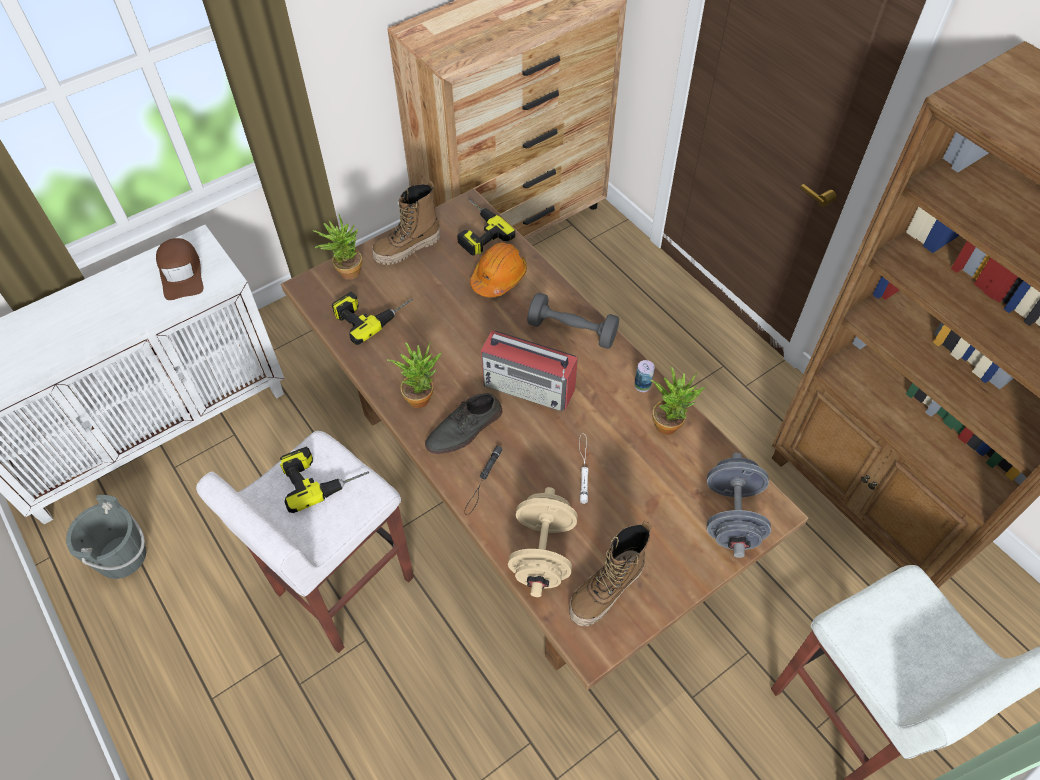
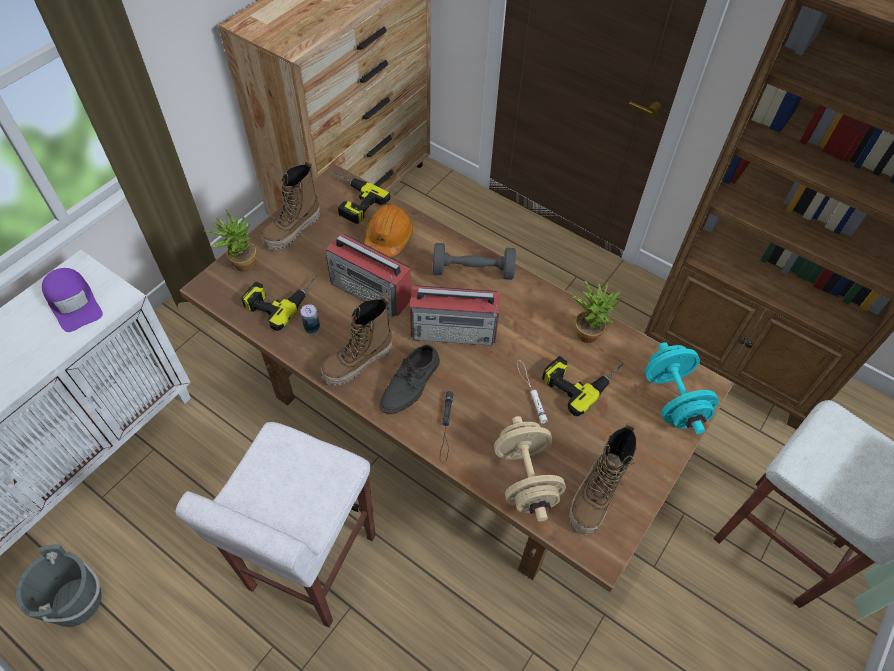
camera: 20 degrees left, 0 degrees up
brown cap [156,238,203,300] -> purple cap [42,268,103,332]
power drill [280,447,369,513] -> power drill moved to [542,356,623,416]
potted plant [387,341,442,408] -> boot [321,296,392,386]
can [634,360,655,392] -> can moved to [300,304,320,335]
grey dumbbell [707,453,771,558] -> turquoise dumbbell [645,342,719,434]
none -> radio [326,234,411,317]

